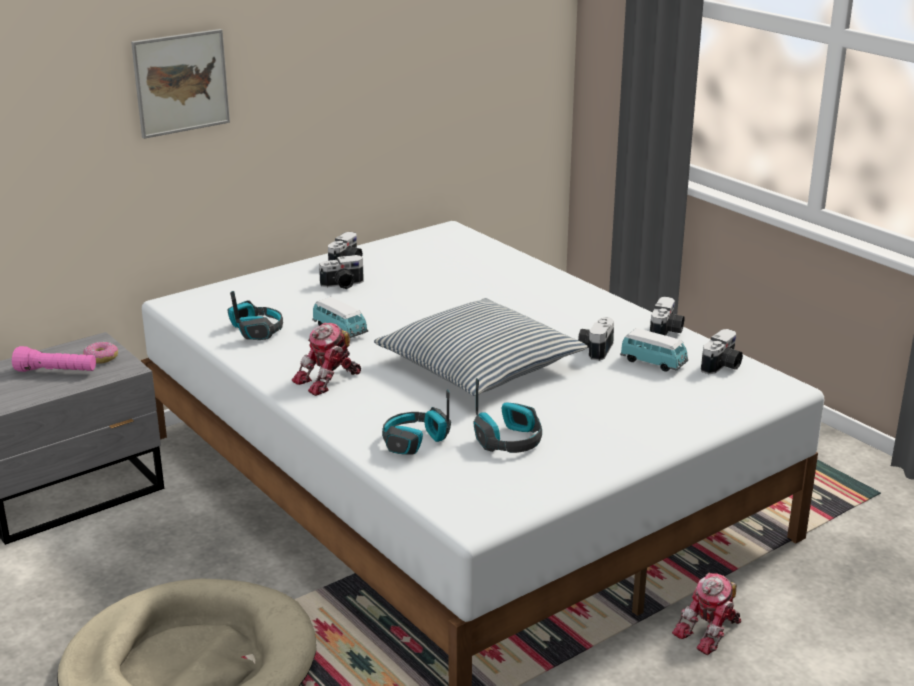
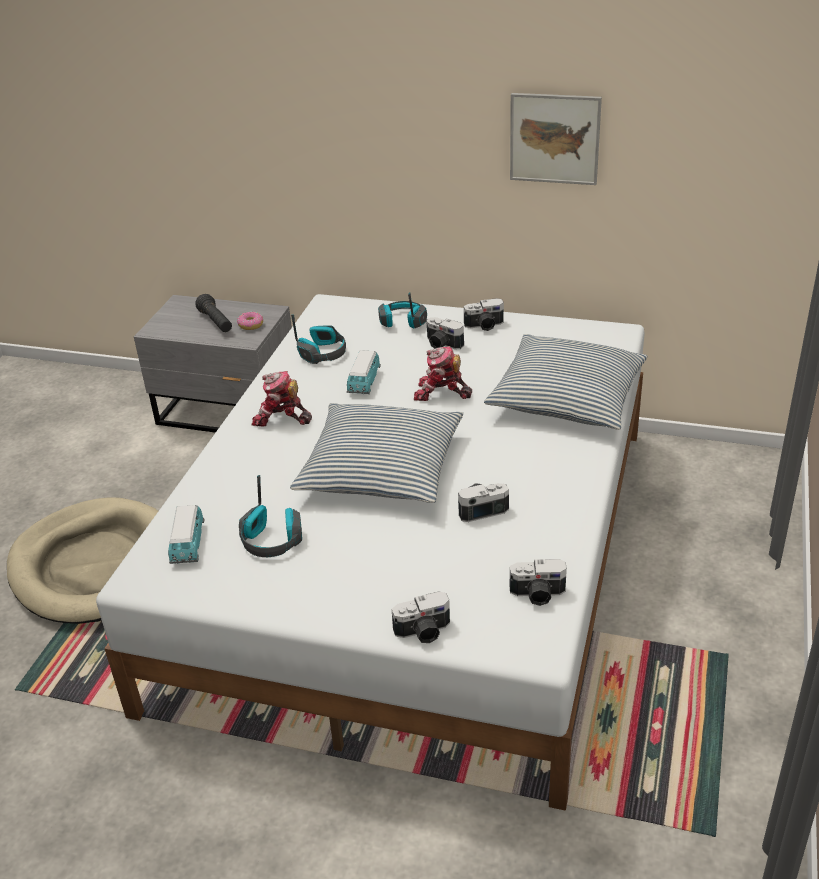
camera: 55 degrees right, 10 degrees up
pink flashlight [12,346,96,372] -> black flashlight [195,294,232,332]
picture [131,29,230,139] -> picture moved to [510,93,602,185]
headphones [382,389,451,454] -> headphones moved to [378,292,427,328]
toy car [620,328,688,372] -> toy car moved to [168,505,205,564]
camera [650,296,684,336] -> camera moved to [392,591,450,643]
toy robot [672,572,742,655] -> toy robot moved to [414,346,472,401]
none -> pillow [484,334,647,430]

